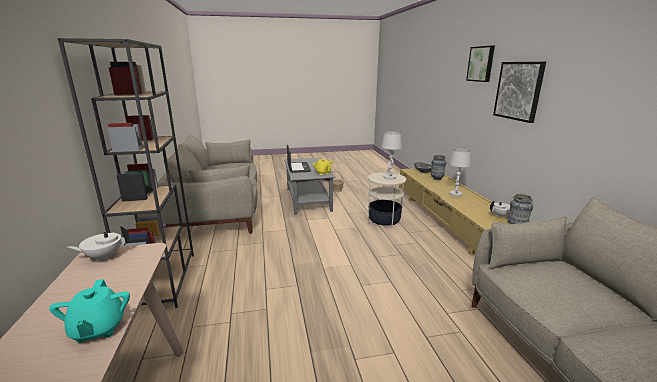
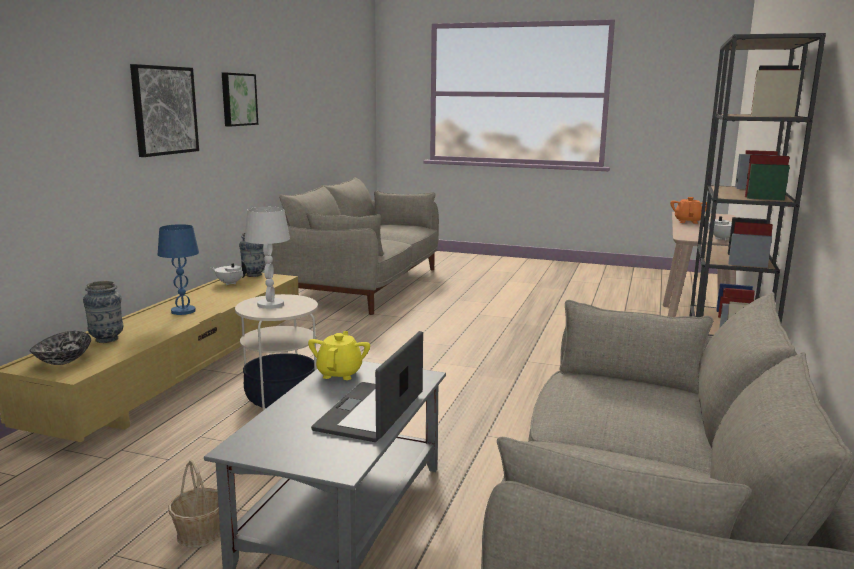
camera: 150 degrees left, 5 degrees down
turquoise teapot [49,279,130,343] -> orange teapot [670,197,707,224]
white table lamp [449,149,471,196] -> blue table lamp [158,224,199,315]
picture [466,46,495,82] -> picture moved to [222,73,258,126]

